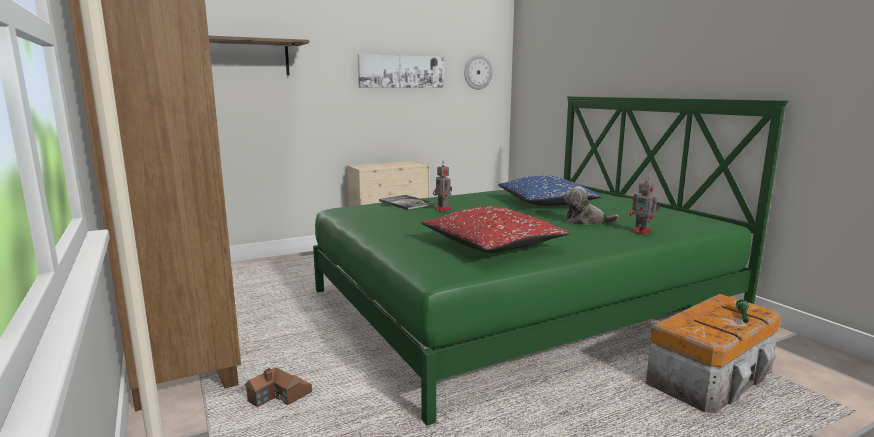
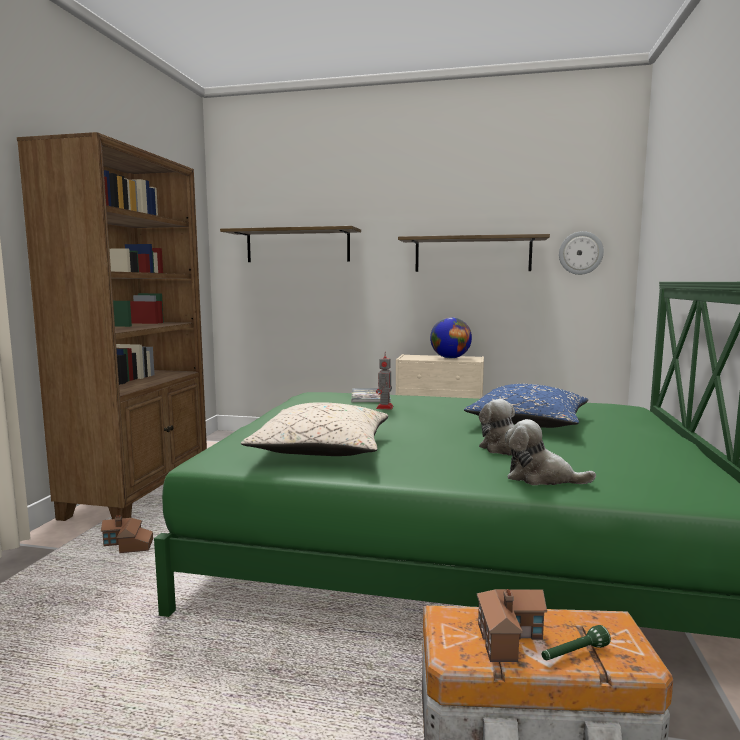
camera: 40 degrees right, 5 degrees down
picture [358,54,444,88] -> shelf [398,234,550,272]
red pillow [421,206,570,253] -> beige pillow [241,402,388,456]
toy robot [630,176,659,235] -> plush toy [505,419,596,485]
none -> globe [430,317,472,358]
none -> toy house [477,589,547,662]

